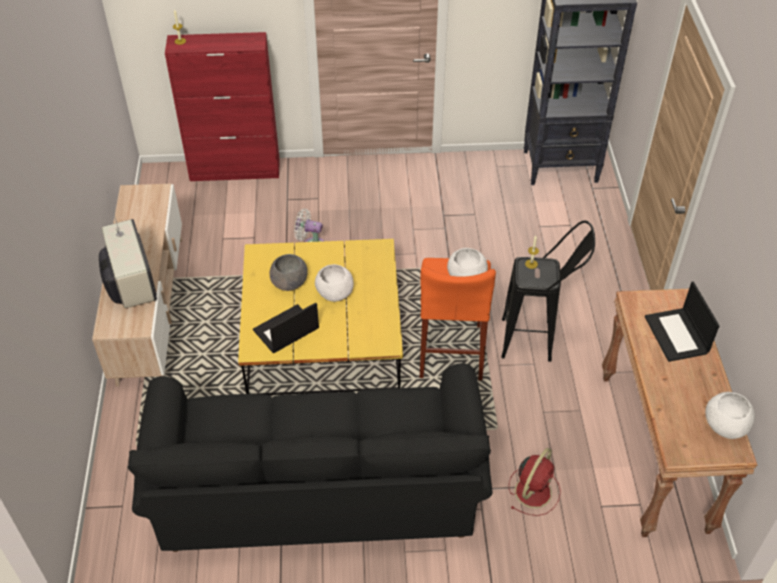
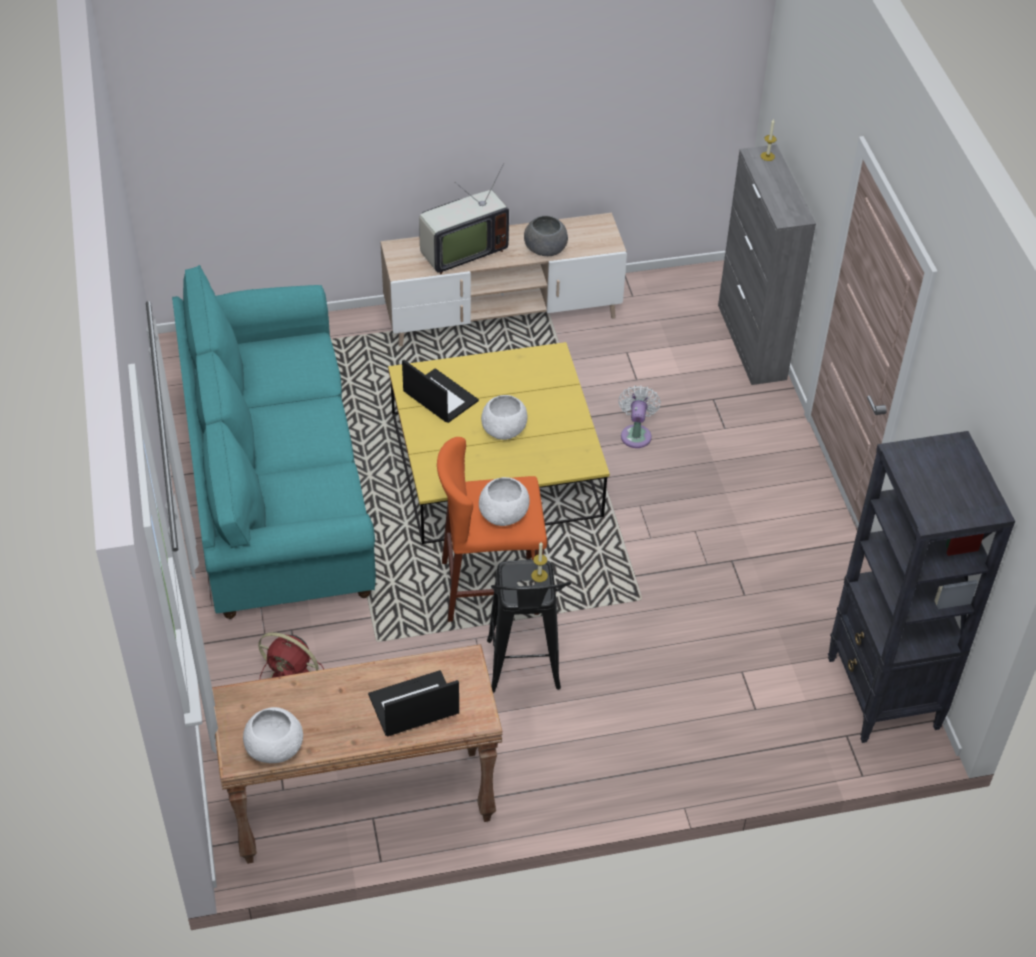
camera: 80 degrees right, 0 degrees up
black sofa [128,363,493,552] -> turquoise sofa [172,265,376,619]
red cabinet [165,32,280,181] -> grey cabinet [718,145,816,385]
grey bowl [269,254,308,291] -> grey bowl moved to [524,216,568,256]

